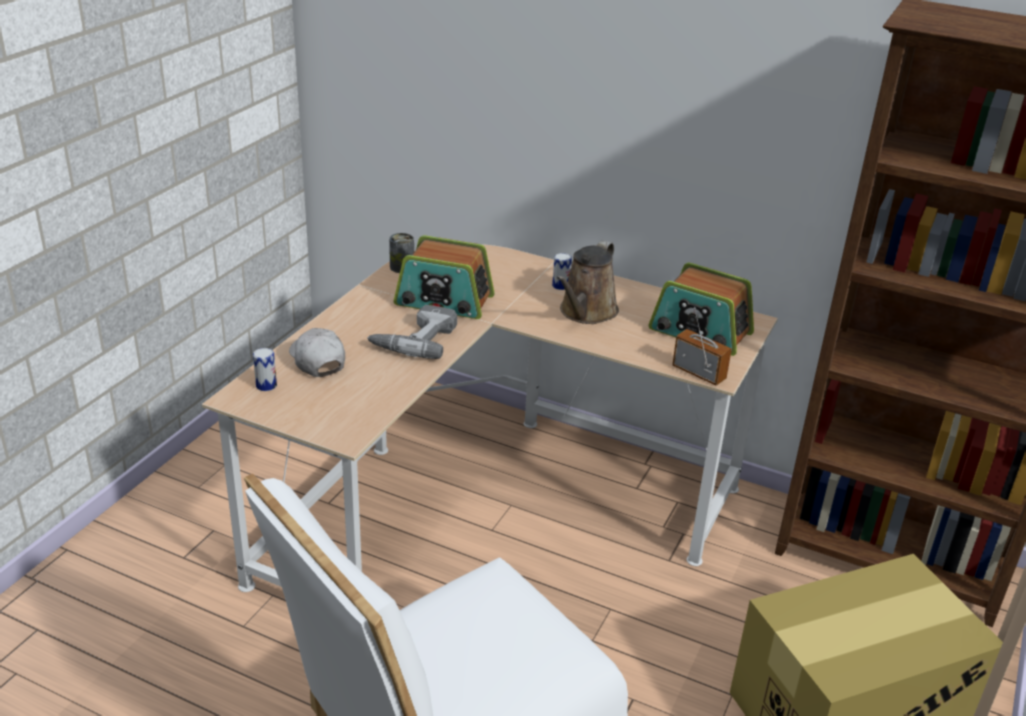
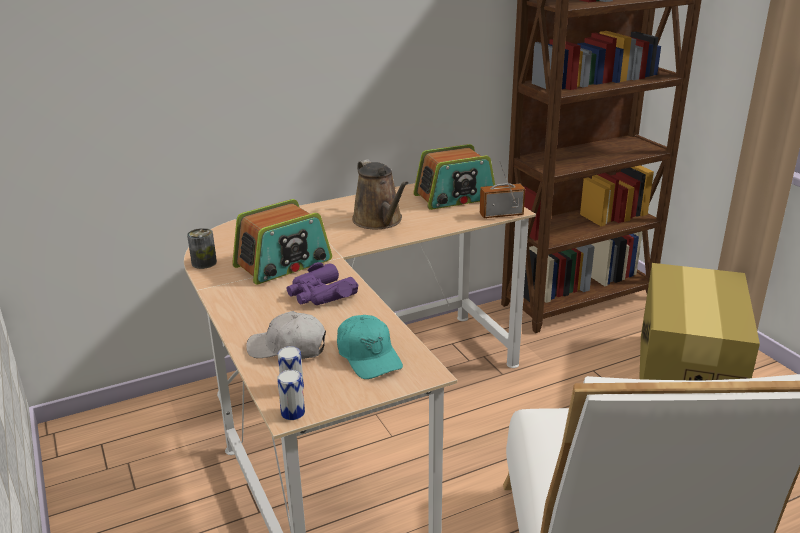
camera: 50 degrees left, 5 degrees down
power drill [367,305,457,359] -> purple binoculars [286,262,359,305]
can [552,253,572,290] -> can moved to [277,370,305,420]
none -> turquoise cap [337,315,403,379]

